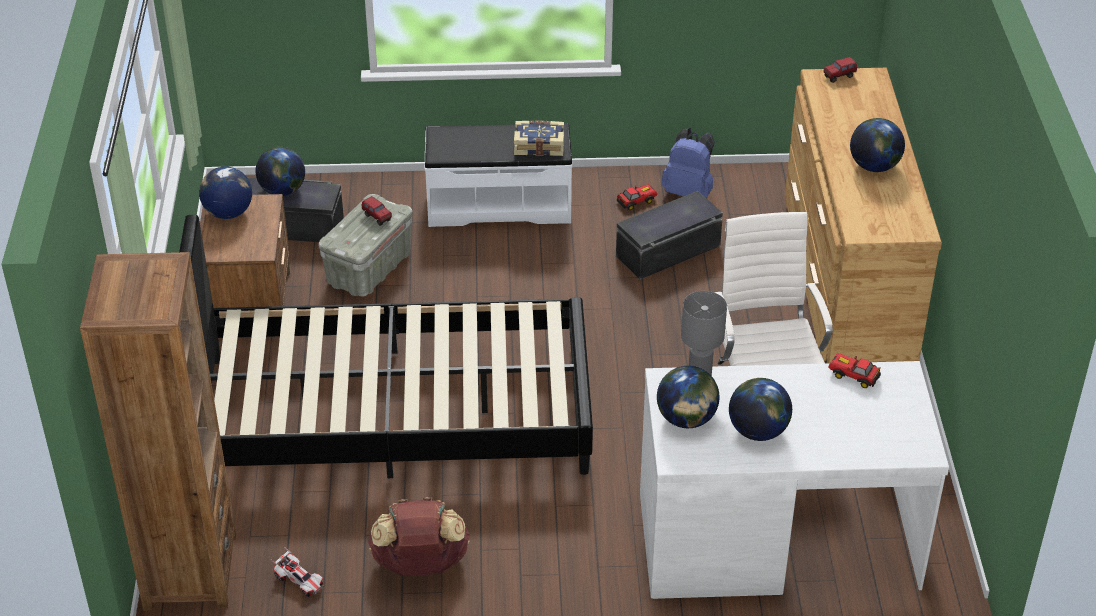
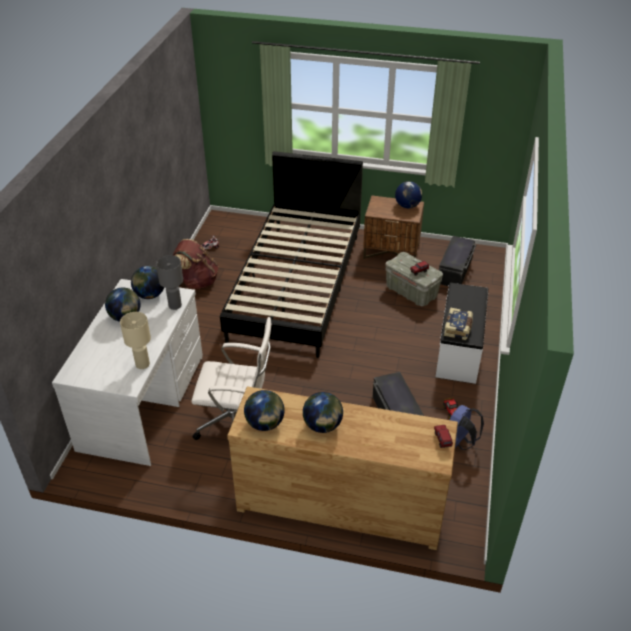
camera: 105 degrees right, 0 degrees up
brown bookcase [80,252,236,611] -> none
globe [255,147,305,196] -> globe moved to [244,390,285,431]
toy car [828,353,881,388] -> beige table lamp [120,312,151,369]

